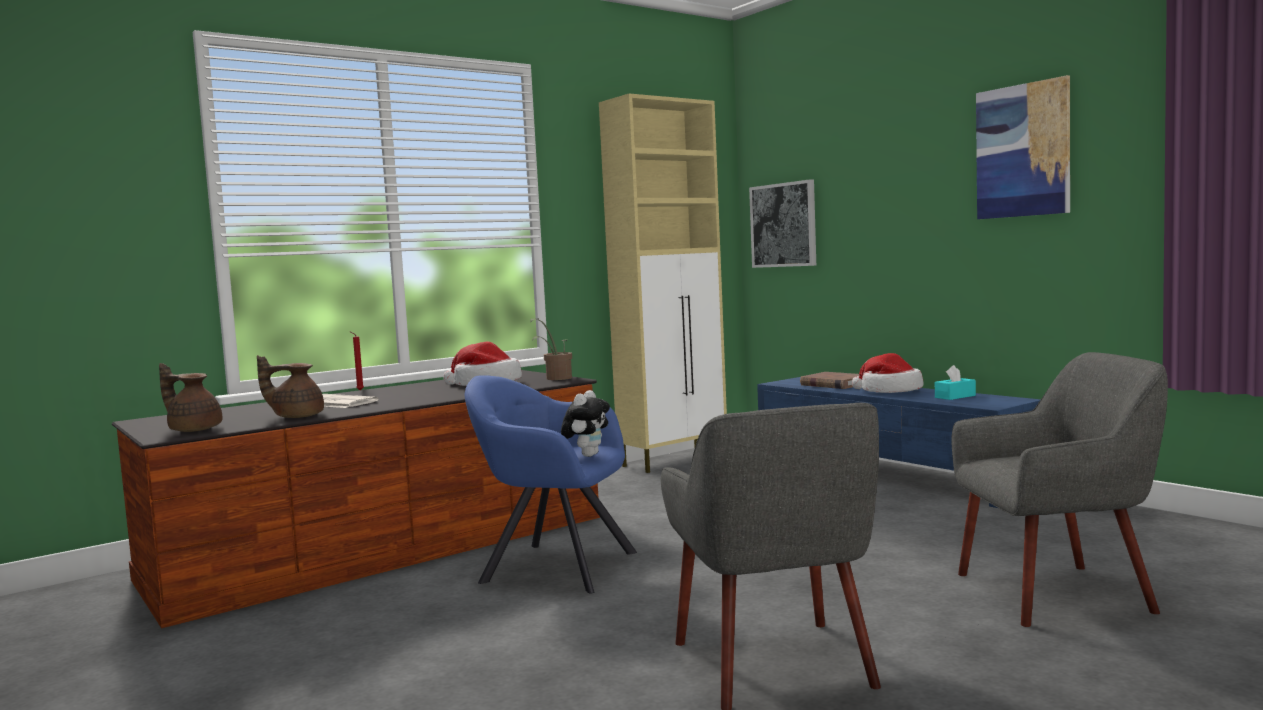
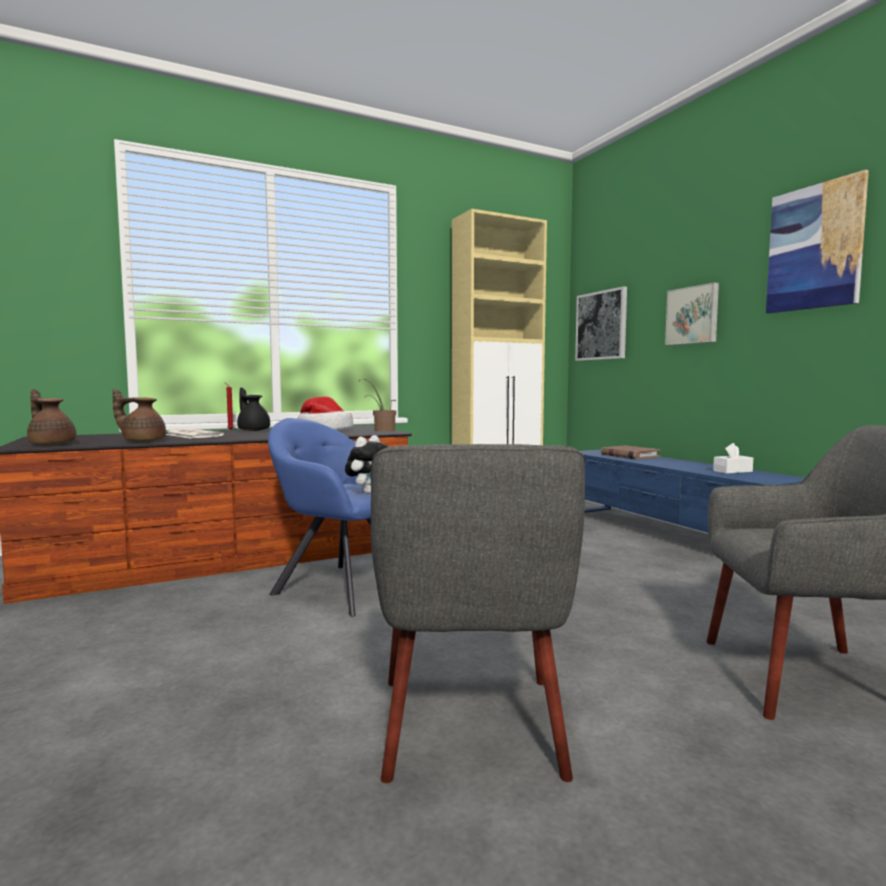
camera: 10 degrees right, 0 degrees up
hat [852,353,923,393] -> none
turquoise tissue box [935,365,976,400] -> white tissue box [713,443,753,474]
none -> black teapot [237,388,270,431]
none -> picture [665,282,719,345]

